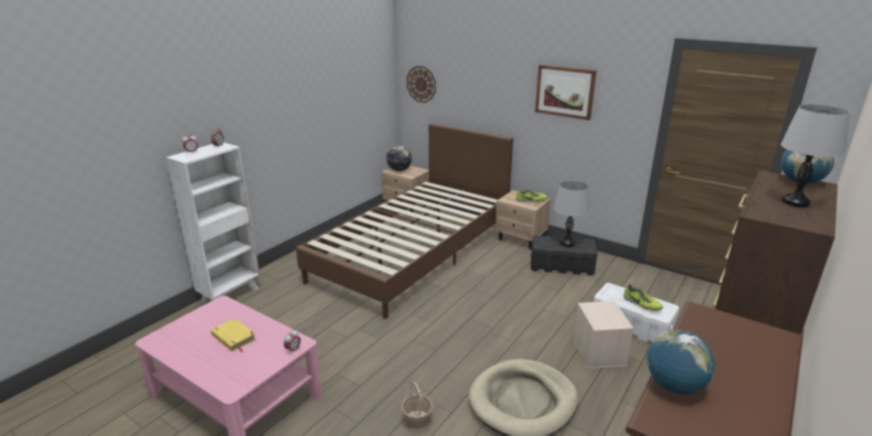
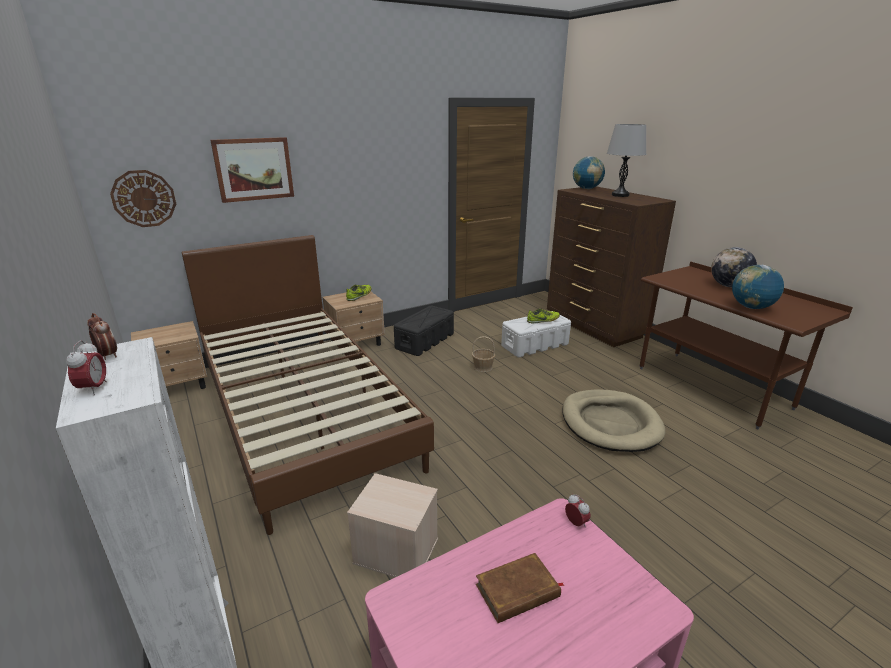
camera: 65 degrees left, 0 degrees up
yellow book [211,318,257,353] -> brown book [476,553,564,623]
globe [386,146,412,171] -> globe moved to [711,247,757,287]
basket [401,382,433,431] -> basket moved to [472,336,495,372]
picture [535,65,596,120] -> picture moved to [210,137,294,203]
grey table lamp [553,180,590,247] -> none
beige storage box [573,301,634,369] -> beige storage box moved to [347,473,438,577]

